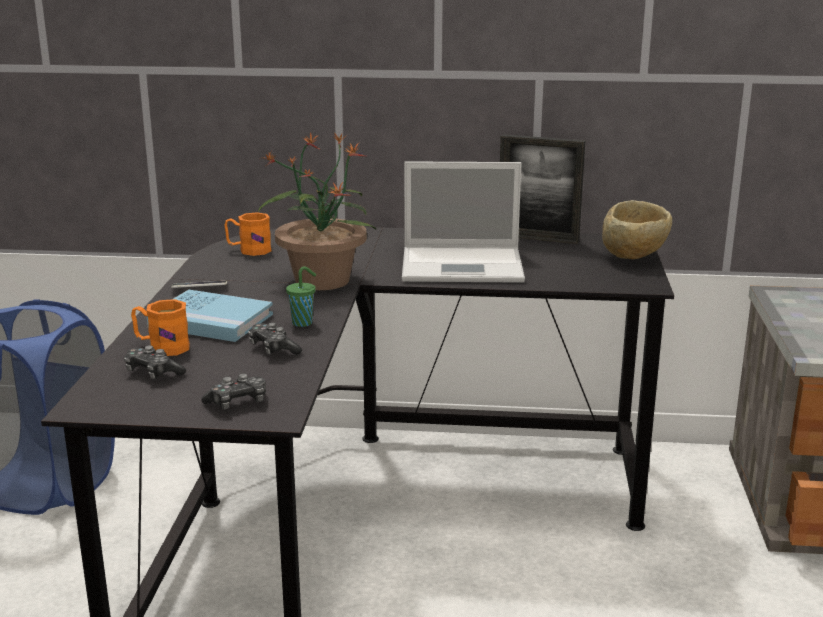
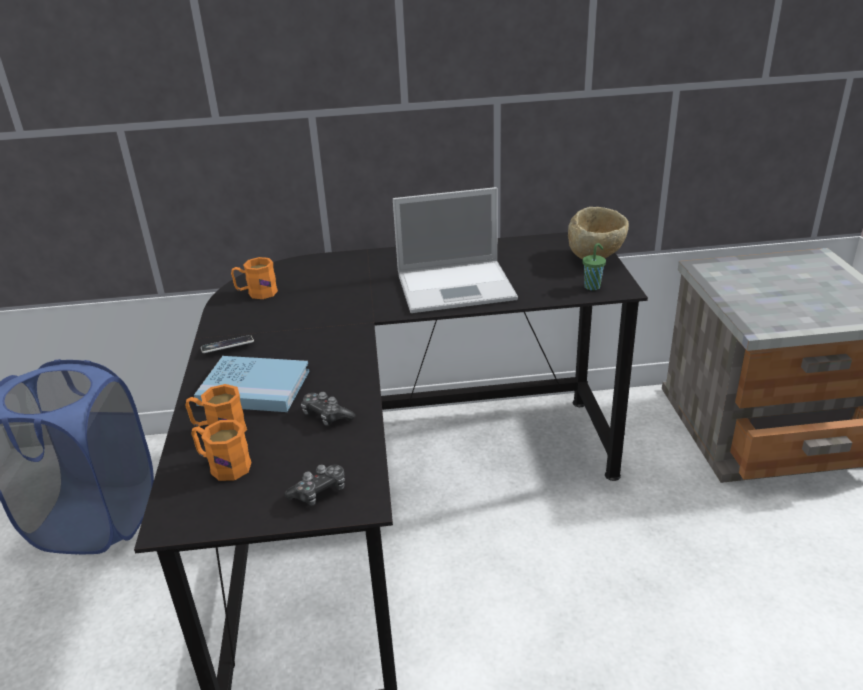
camera: 10 degrees left, 10 degrees up
game controller [124,345,186,379] -> orange mug [191,420,252,481]
potted plant [258,132,376,290] -> none
green cup [286,267,316,327] -> green cup moved to [582,243,606,290]
picture frame [500,134,585,244] -> none

